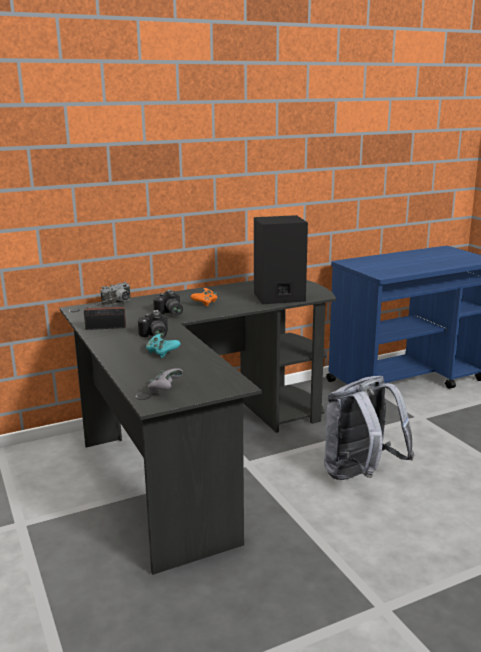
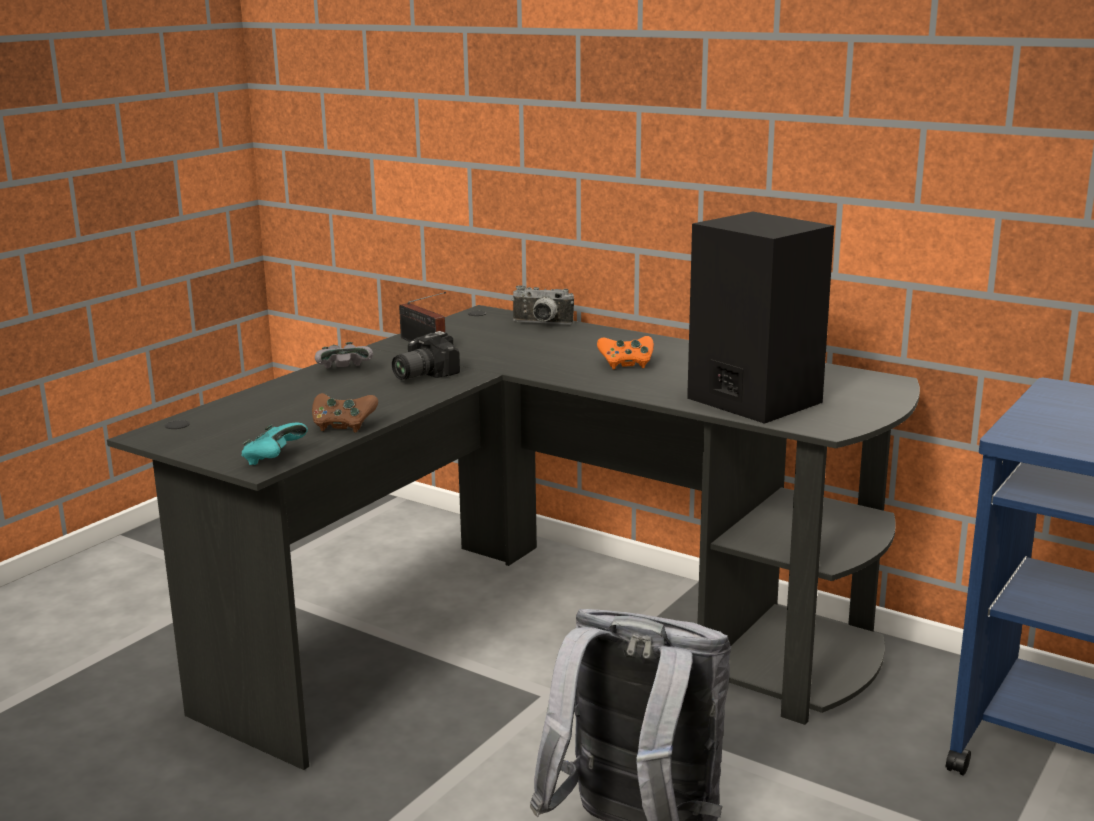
camera: 60 degrees right, 0 degrees up
turquoise game controller [146,334,181,358] -> turquoise game controller moved to [242,423,308,465]
grey game controller [148,368,183,393] -> grey game controller moved to [315,342,373,368]
camera [153,290,183,316] -> none
none -> brown game controller [312,393,378,433]

